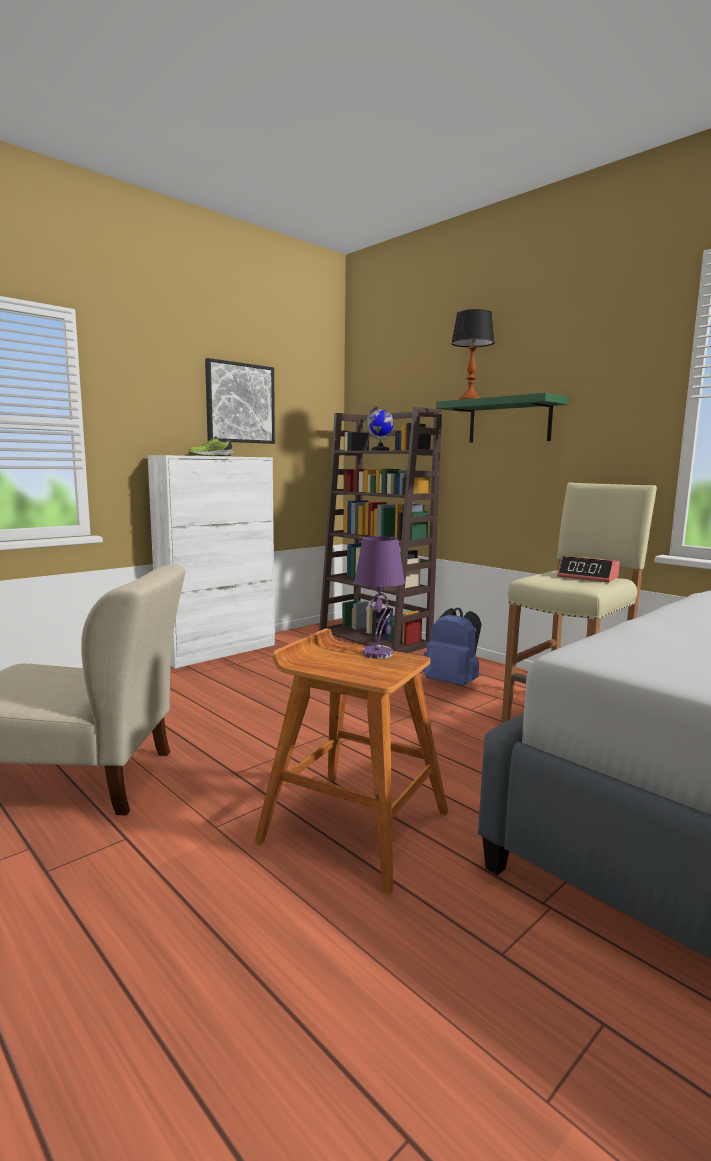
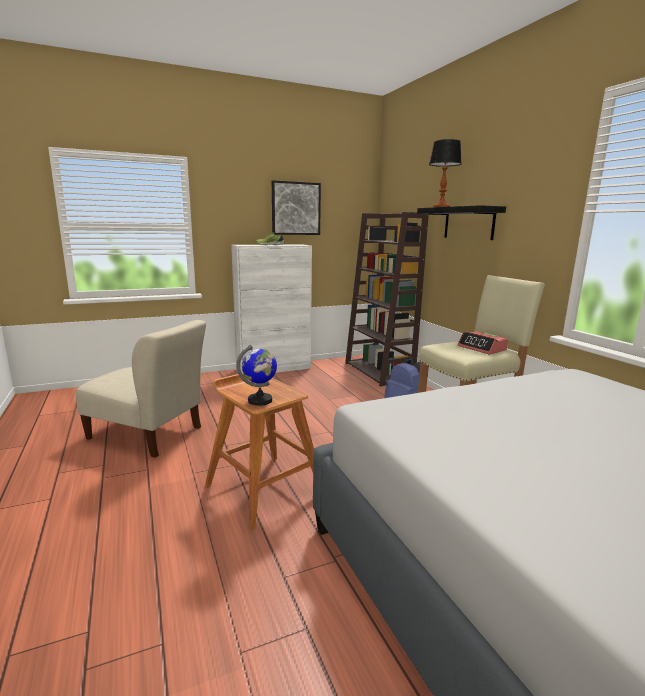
camera: 20 degrees right, 5 degrees up
purple table lamp [354,536,405,659] -> none
globe [366,406,394,451] -> globe moved to [236,345,277,406]
green shelf [436,393,568,443] -> black shelf [417,205,506,240]

